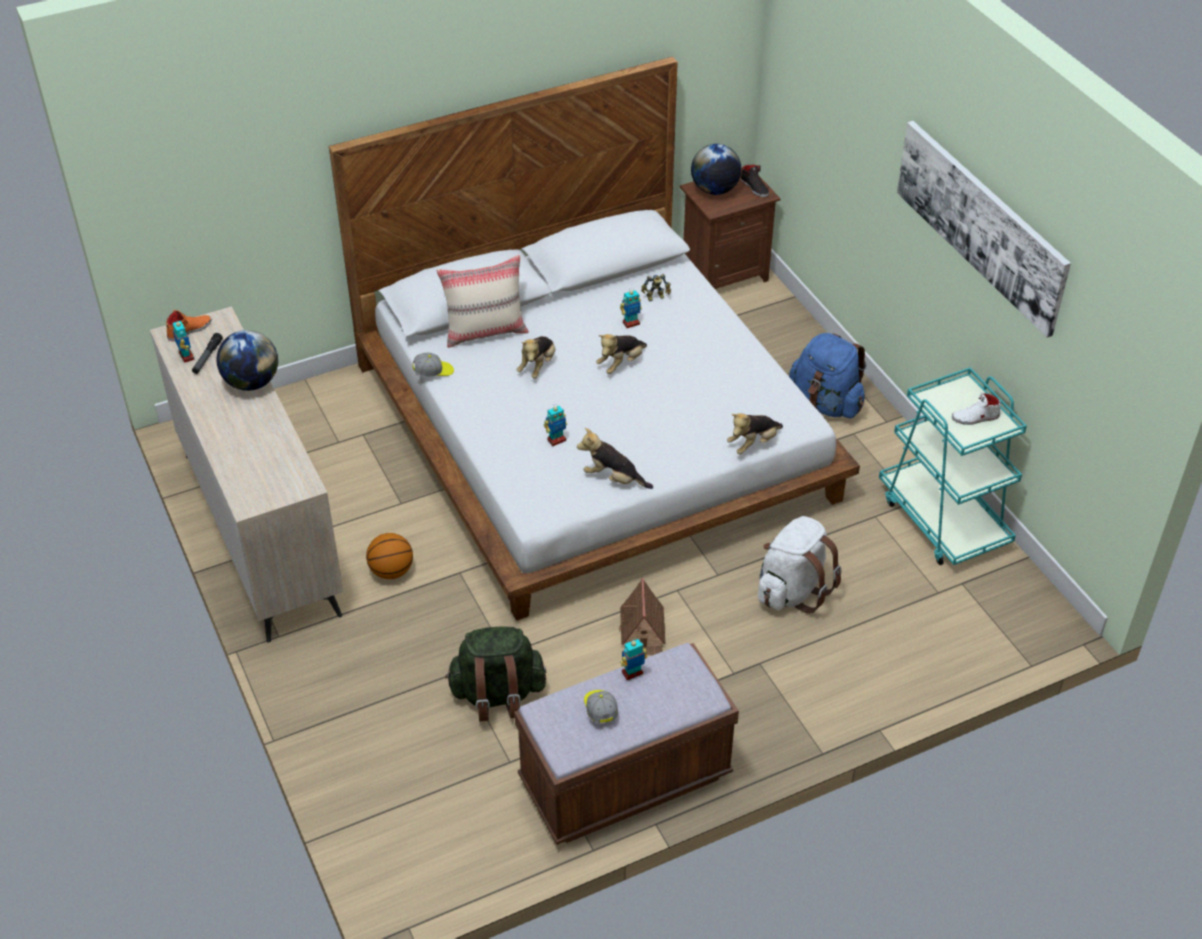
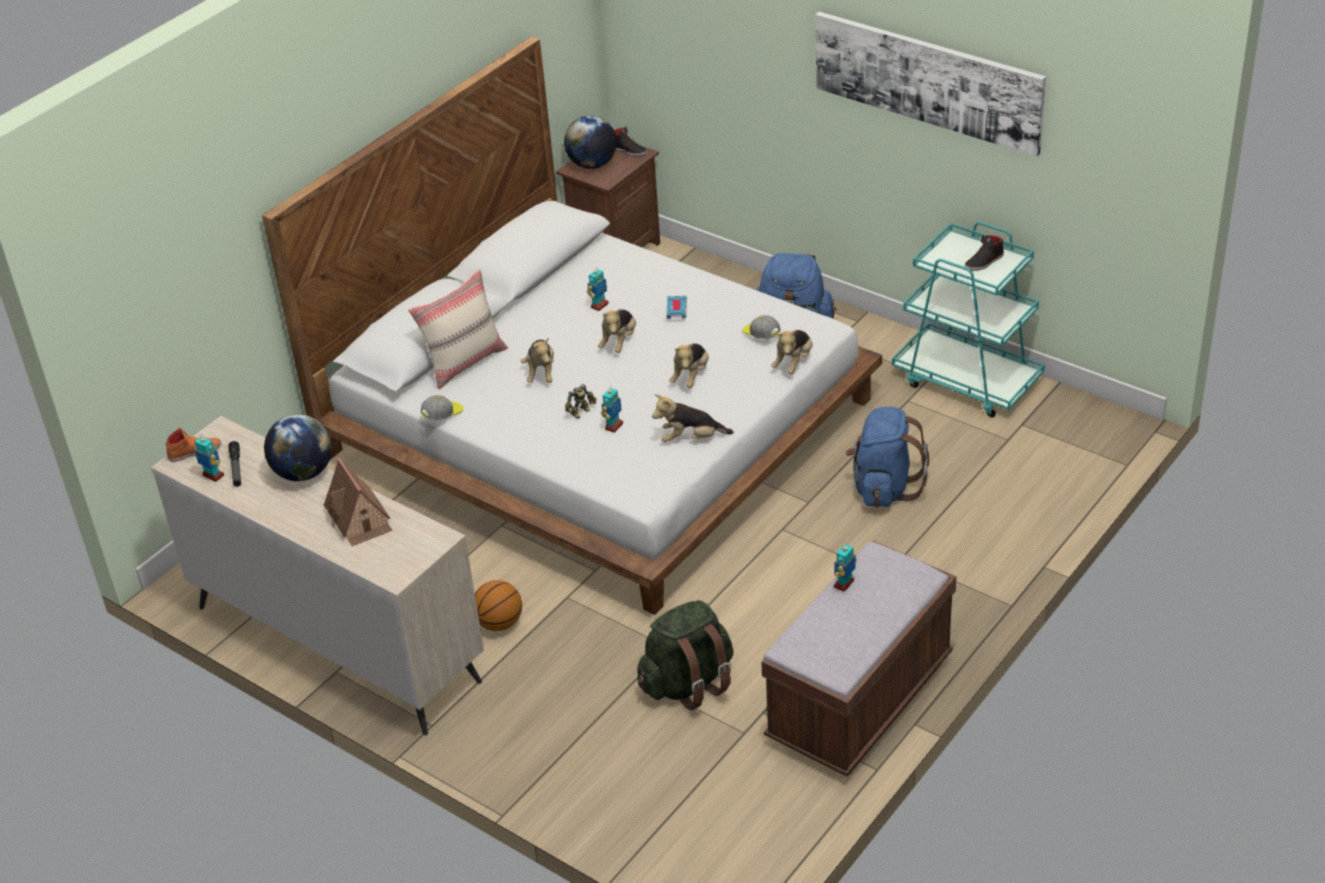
camera: 25 degrees left, 5 degrees down
orange shoe [166,310,212,341] -> orange shoe turned 45 degrees clockwise [166,427,221,462]
cap [584,690,618,723] -> cap moved to [743,315,781,339]
toy house [619,578,666,655] -> toy house moved to [324,458,392,546]
toy robot [641,274,671,301] -> toy robot moved to [565,384,597,419]
white backpack [758,516,841,614] -> blue backpack [846,407,929,507]
white shoe [952,392,1001,425] -> black shoe [965,235,1004,271]
none -> toy car [666,296,687,319]
none -> plush toy [669,343,709,388]

